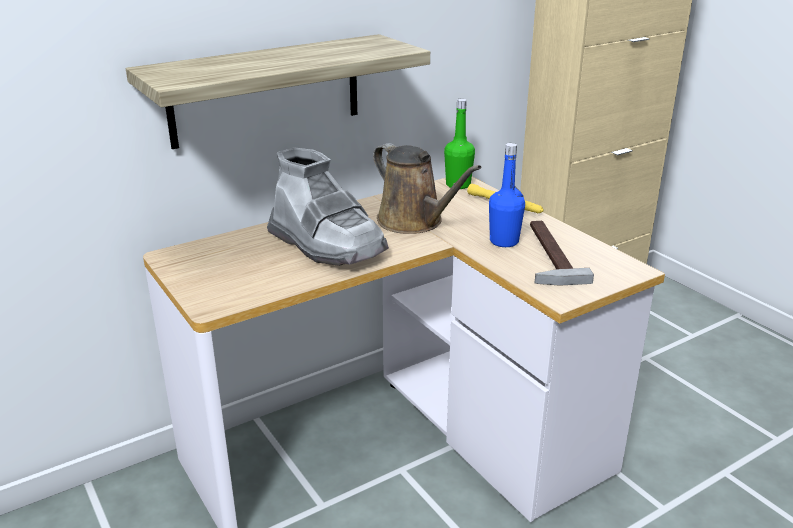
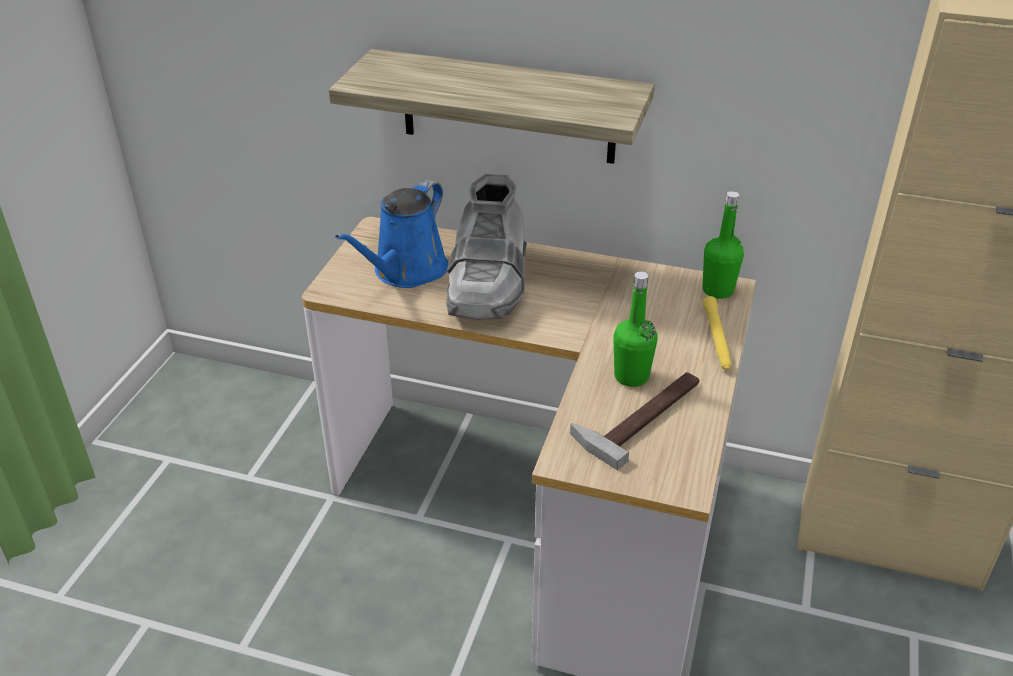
camera: 50 degrees right, 10 degrees up
brown watering can [373,143,482,234] -> none
blue bottle [489,143,525,247] -> green bottle [613,271,658,387]
none -> blue watering can [335,180,448,288]

